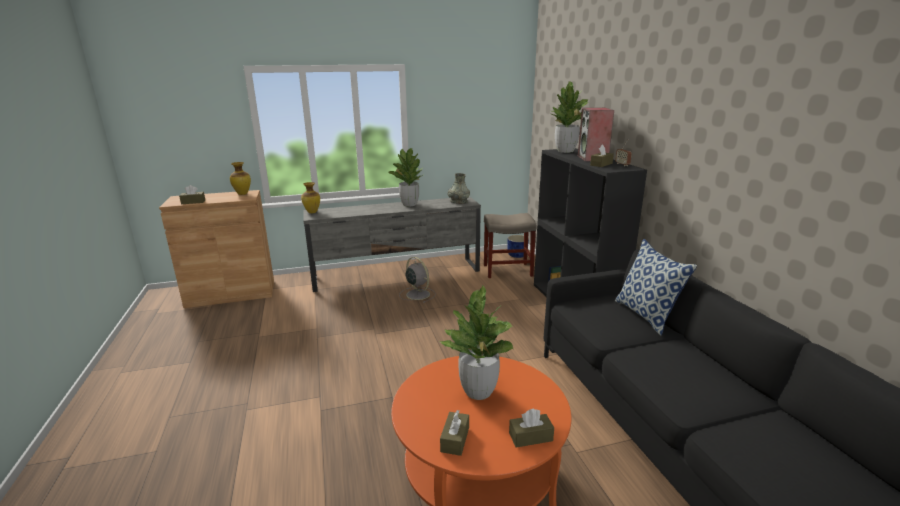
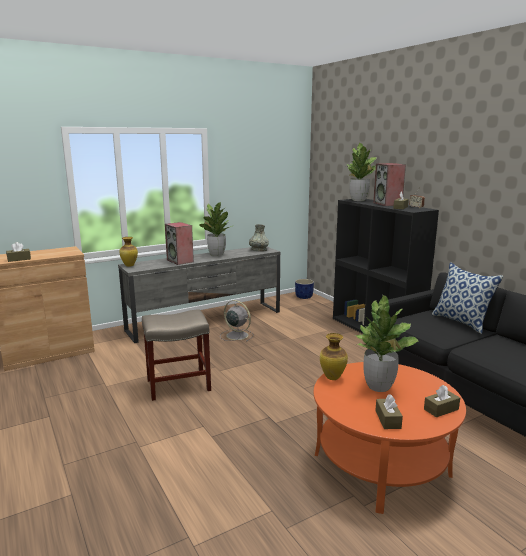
camera: 15 degrees left, 5 degrees down
vase [230,162,251,195] -> vase moved to [320,333,348,380]
beige stool [484,213,537,278] -> beige stool moved to [142,309,211,401]
none -> speaker [165,222,194,265]

